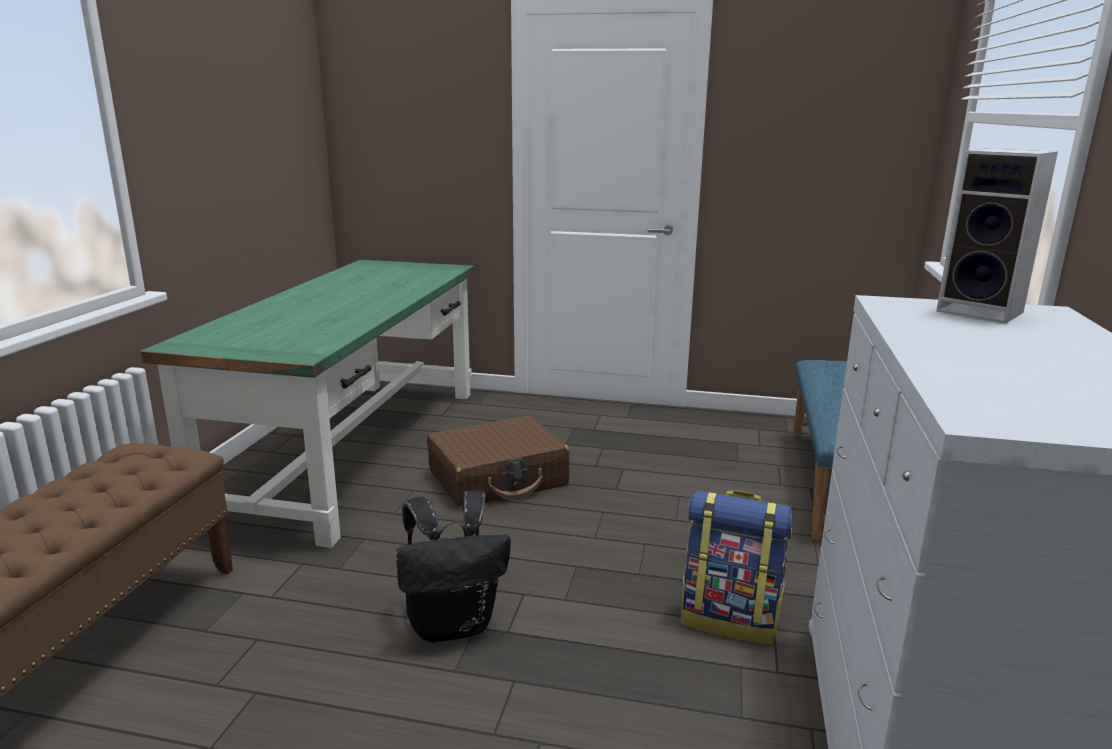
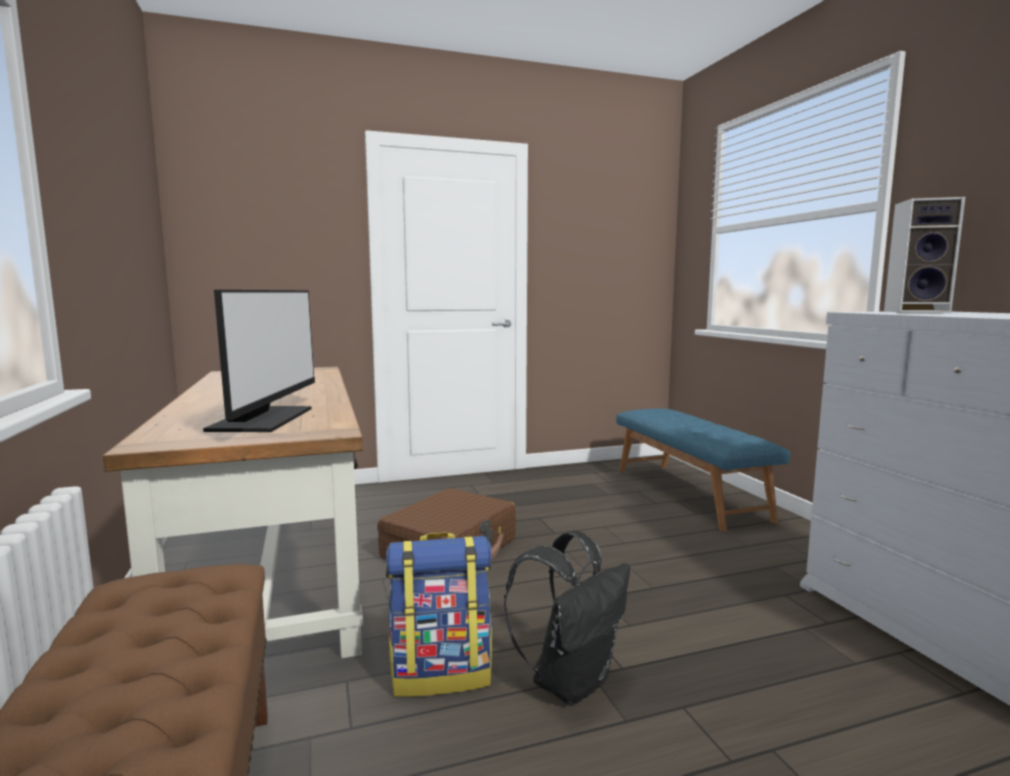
camera: 30 degrees left, 10 degrees down
green desk [140,260,474,548] -> brown desk [103,367,363,659]
backpack [681,491,792,645] -> backpack moved to [386,532,492,697]
none -> monitor [203,290,315,432]

